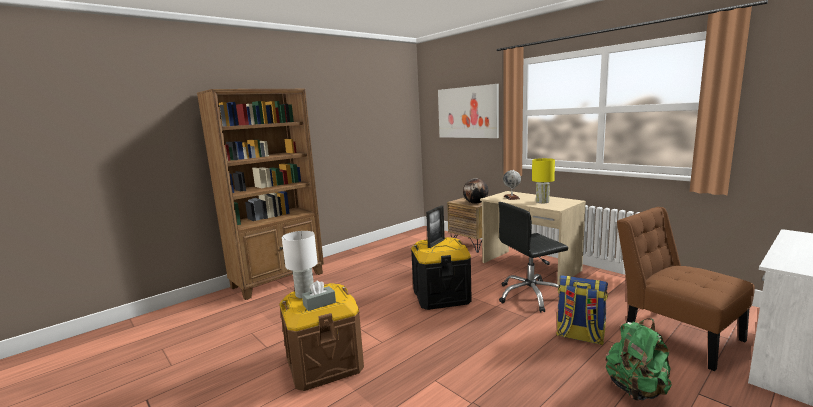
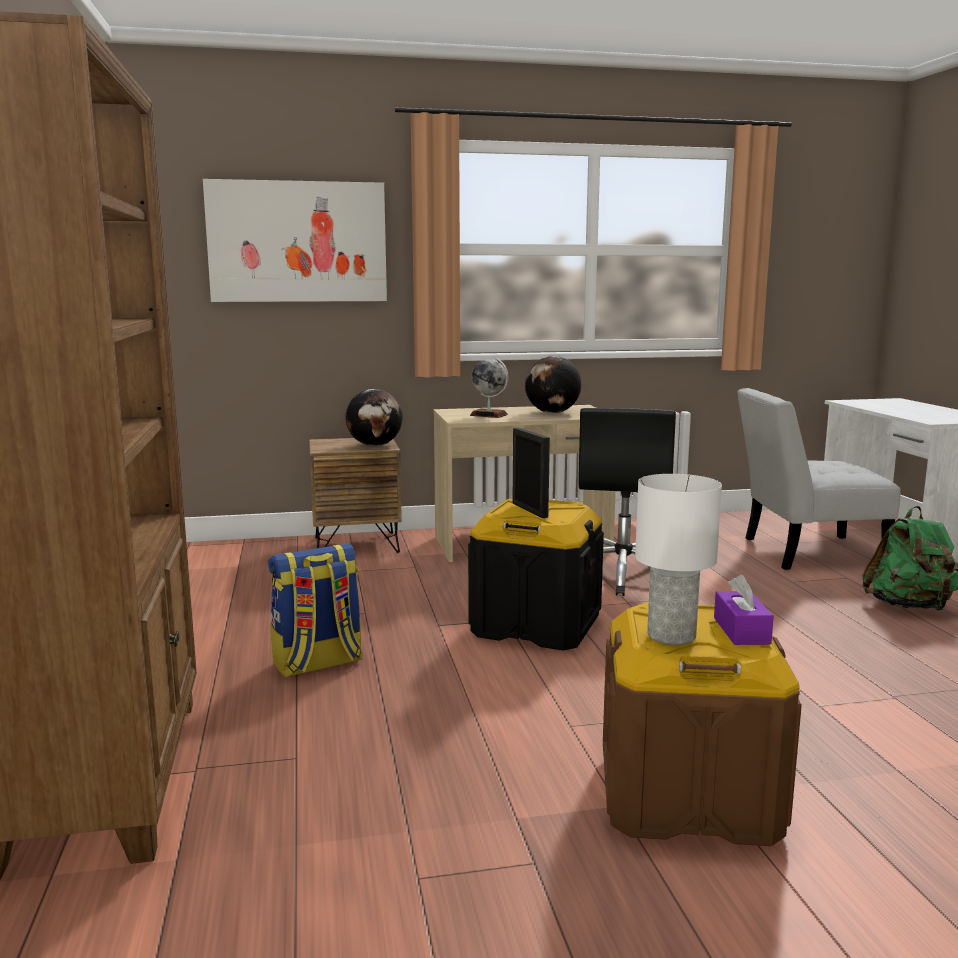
camera: 60 degrees left, 0 degrees up
grey tissue box [302,280,336,311] -> purple tissue box [714,575,774,645]
yellow table lamp [532,158,555,203] -> globe [525,356,581,413]
backpack [556,275,608,345] -> backpack moved to [268,543,363,678]
brown chair [617,207,755,371] -> white chair [737,388,901,570]

